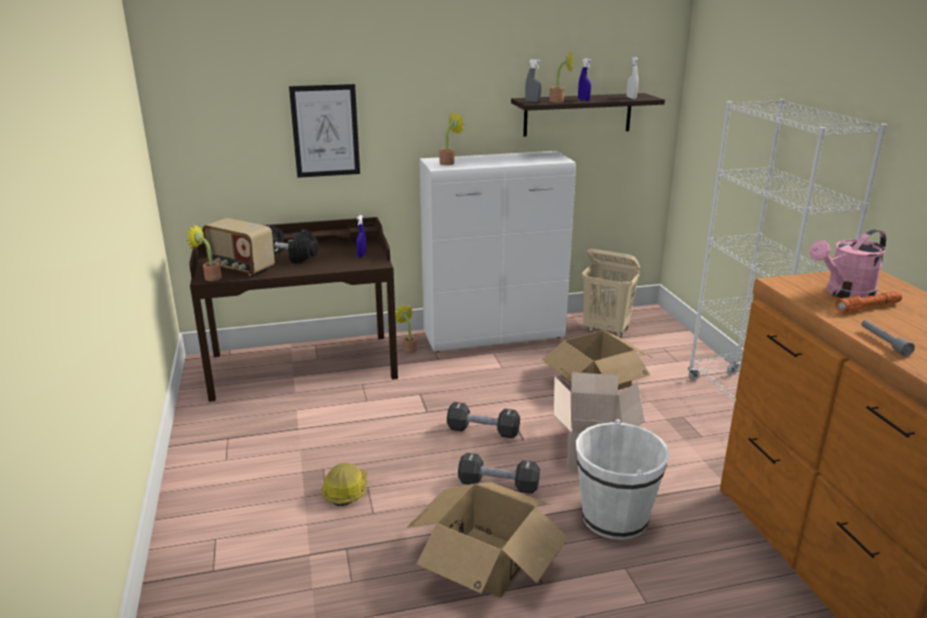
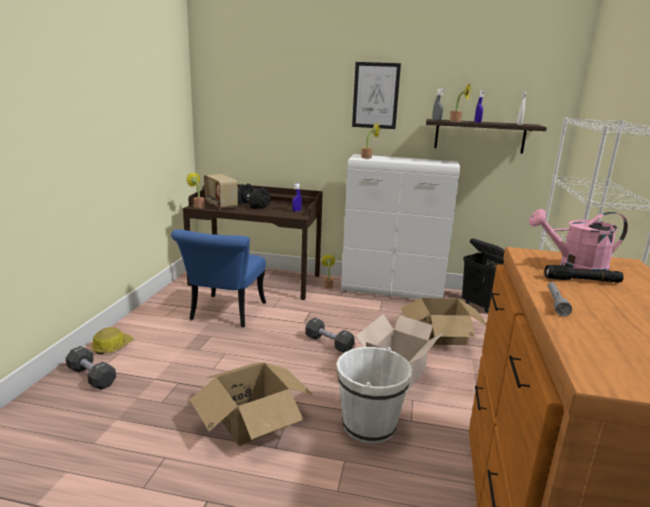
camera: 25 degrees right, 5 degrees down
picture [289,84,360,178] -> picture moved to [352,62,401,129]
hard hat [321,463,367,506] -> hard hat moved to [91,327,134,354]
black dumbbell [458,453,540,494] -> black dumbbell moved to [66,346,116,390]
beige laundry basket [582,249,640,337] -> black laundry basket [462,239,505,313]
orange flashlight [835,291,902,313] -> black flashlight [544,265,624,283]
none -> blue chair [171,229,266,327]

